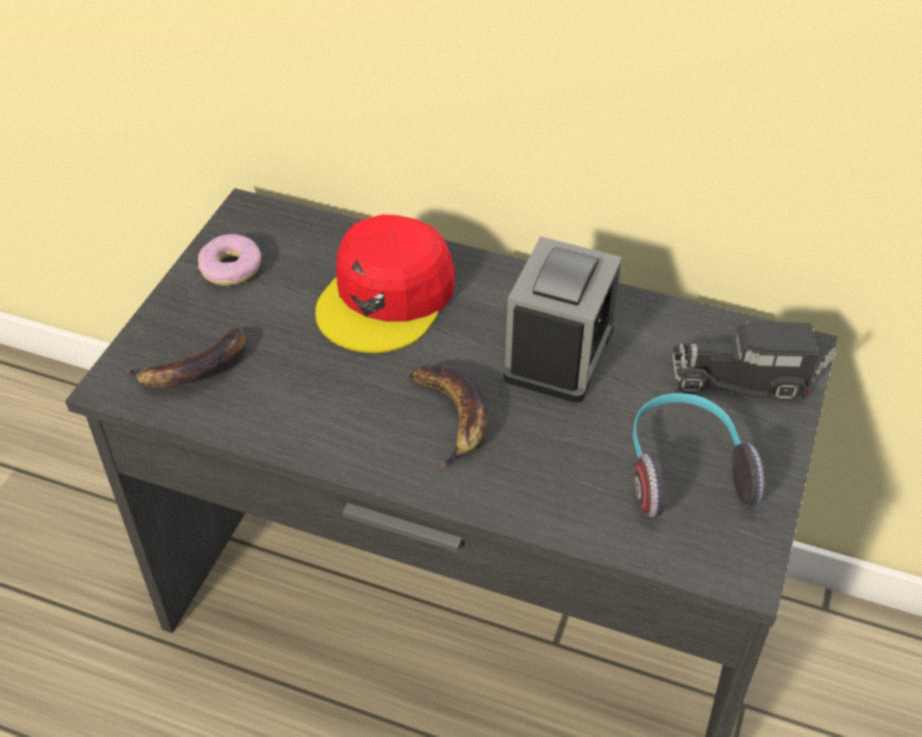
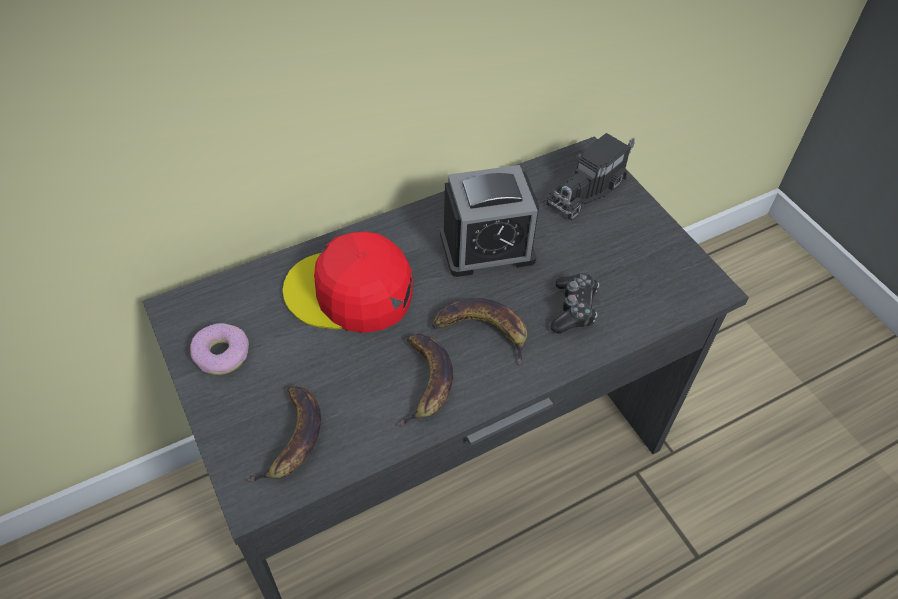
camera: 50 degrees left, 5 degrees up
red cap [315,215,455,353] -> red cap turned 120 degrees clockwise [283,231,413,333]
alarm clock [503,236,622,403] -> alarm clock turned 105 degrees clockwise [440,165,539,277]
headphones [633,393,765,518] -> none
none -> banana [397,334,453,426]
none -> game controller [550,273,600,334]

